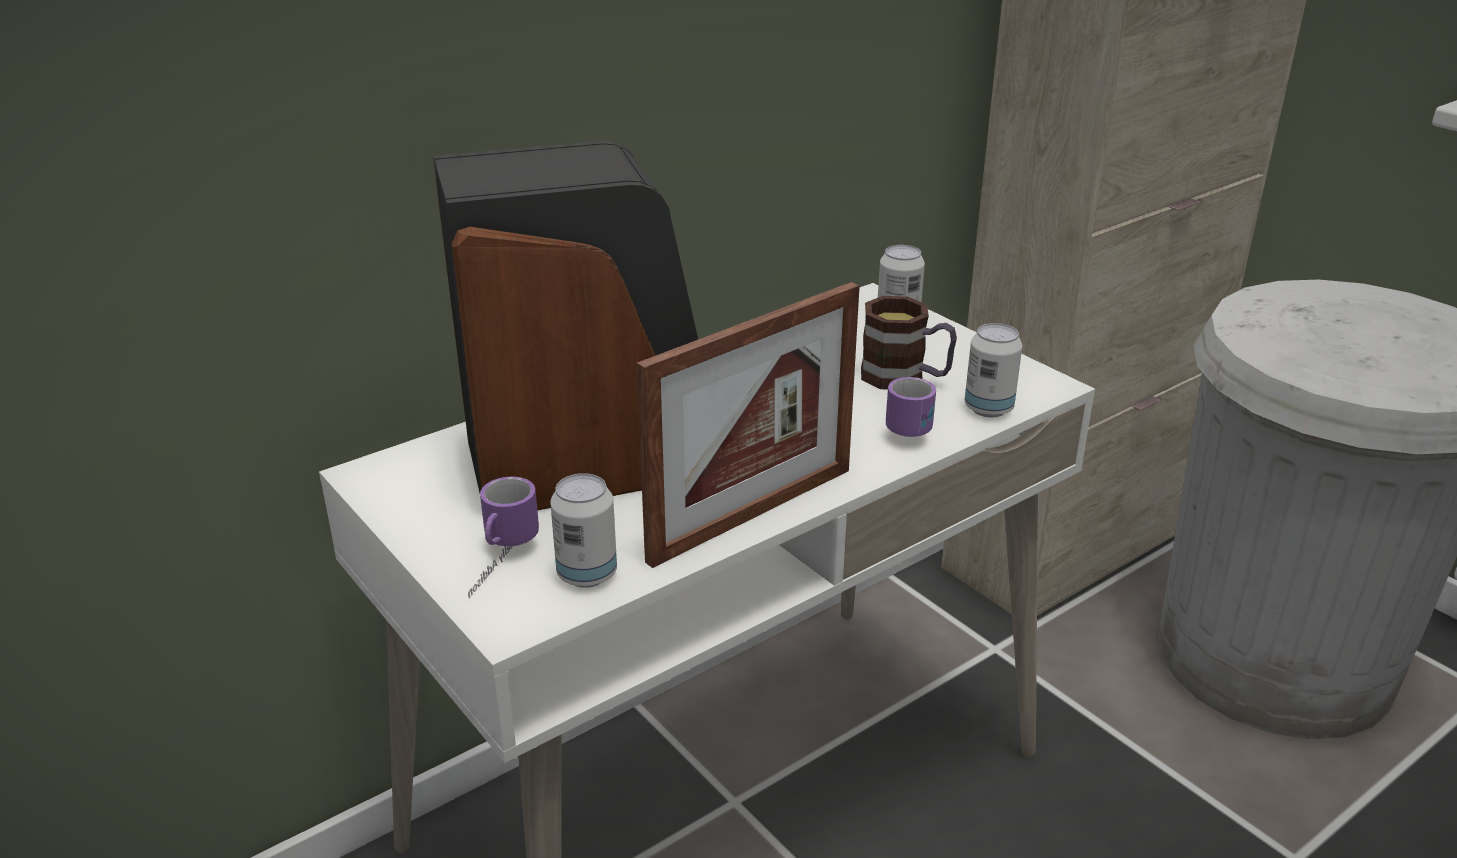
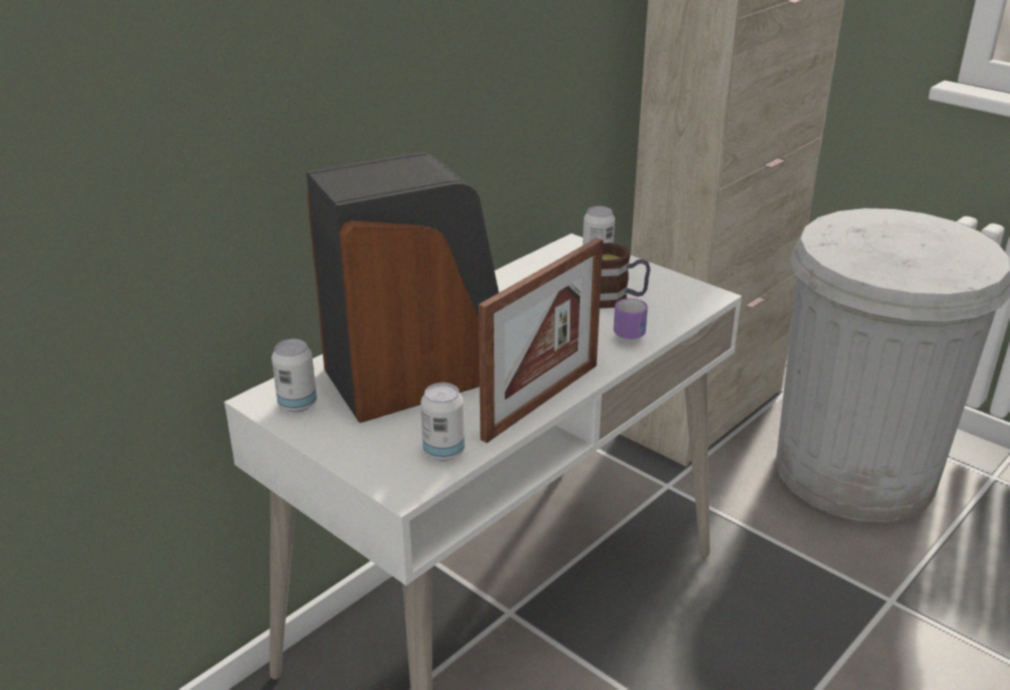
camera: 10 degrees left, 0 degrees up
mug [468,477,539,598] -> none
can [965,323,1022,417] -> can moved to [272,339,317,412]

